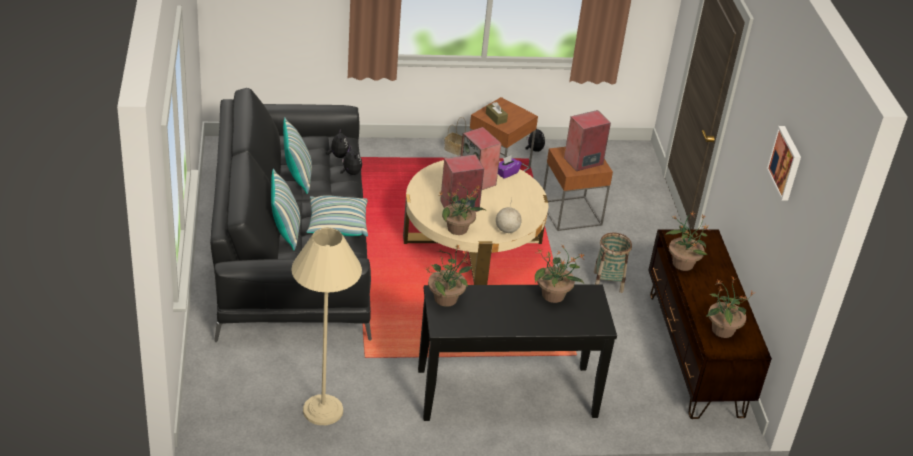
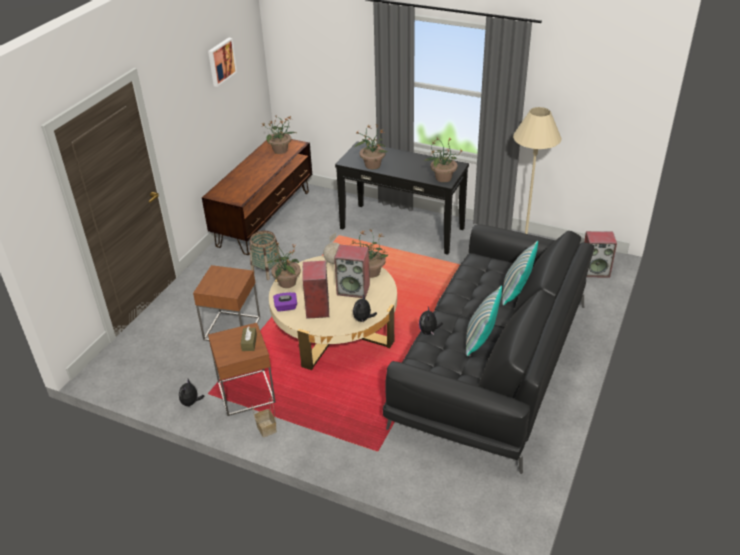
camera: 145 degrees left, 0 degrees up
pillow [307,196,368,236] -> none
plush toy [326,129,349,158] -> plush toy moved to [353,294,377,323]
speaker [564,110,611,171] -> speaker moved to [584,231,617,277]
potted plant [665,212,710,271] -> potted plant moved to [266,242,301,288]

